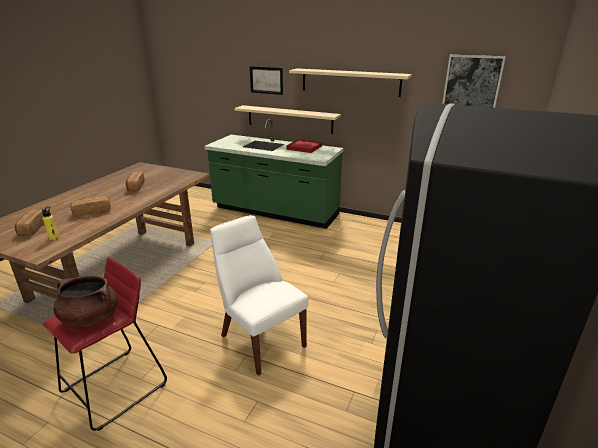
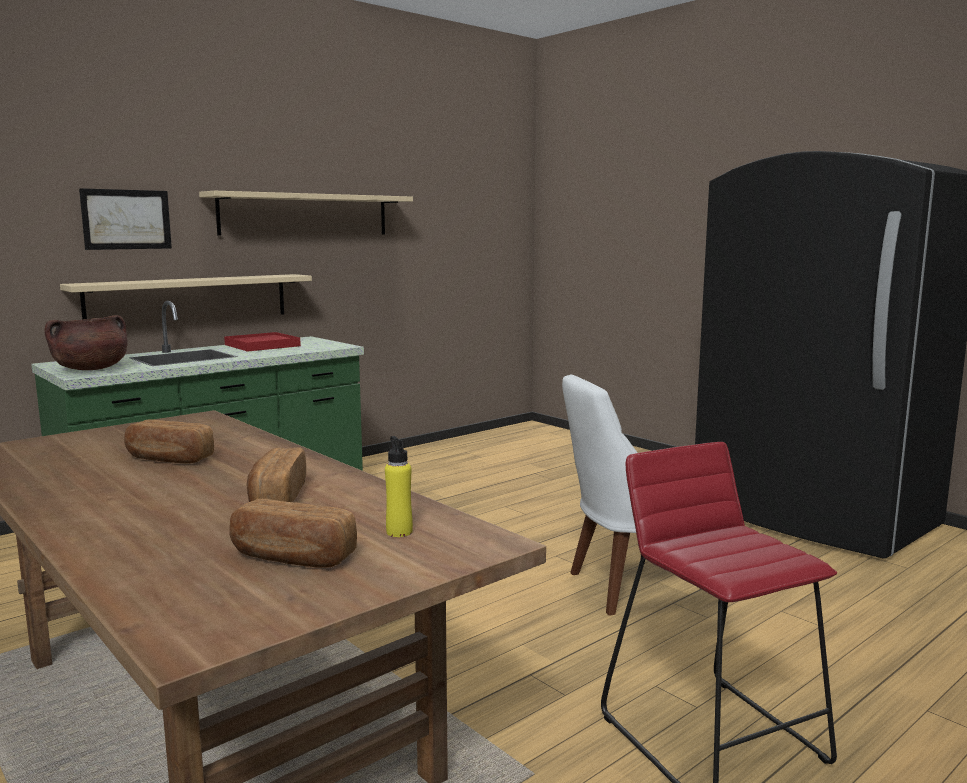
camera: 65 degrees left, 15 degrees down
brown cooking pot [54,276,118,328] -> brown cooking pot moved to [44,315,128,370]
picture [442,55,506,108] -> none

